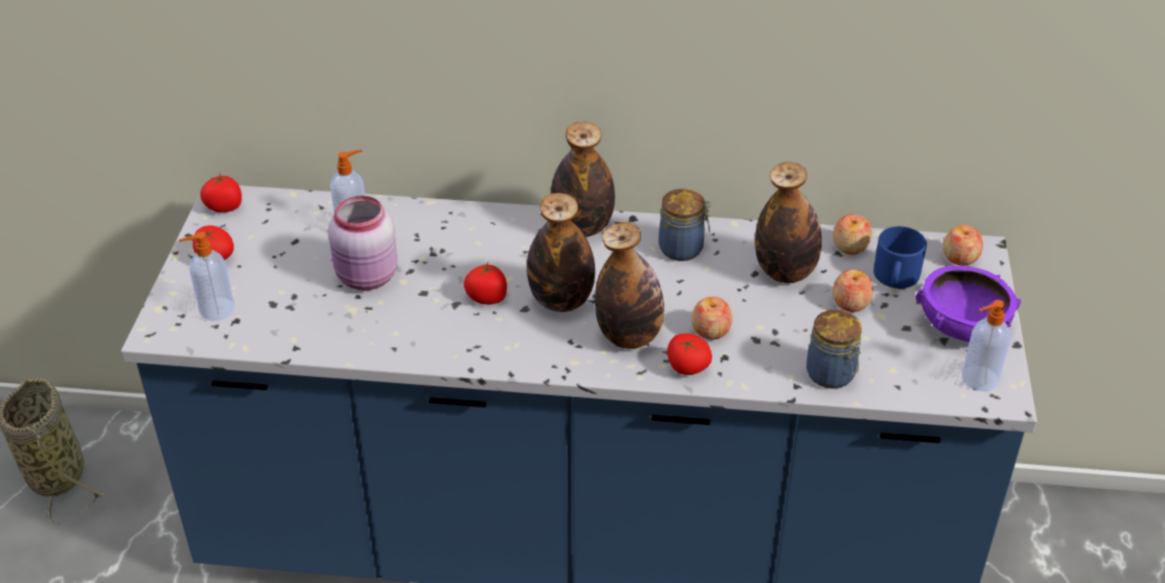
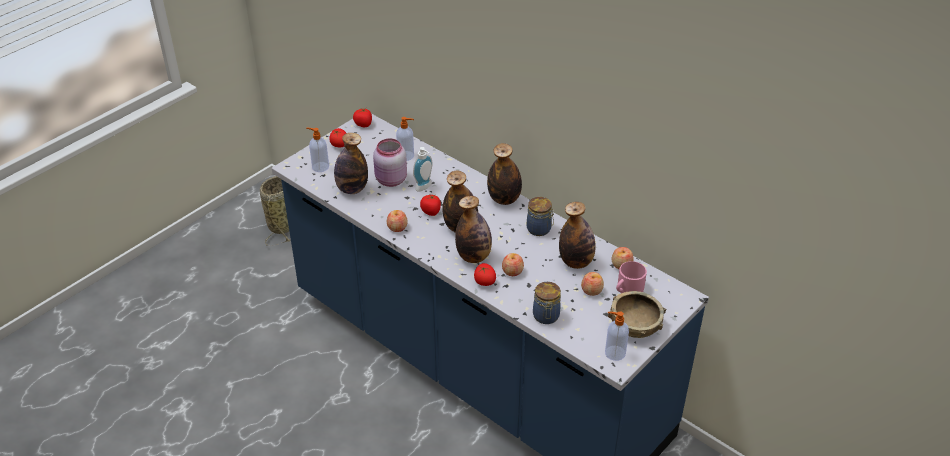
camera: 35 degrees right, 0 degrees up
blue mug [874,226,927,288] -> pink mug [616,261,647,293]
purple bowl [916,265,1021,342] -> brown bowl [608,291,666,338]
apple [943,225,983,266] -> apple moved to [387,210,408,232]
none -> bottle [334,133,368,194]
none -> soap dispenser [413,147,433,191]

